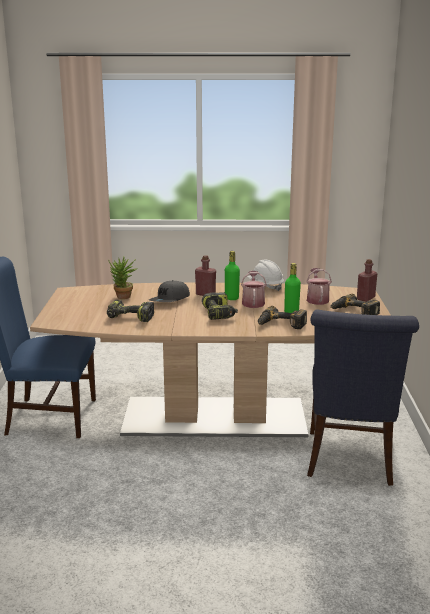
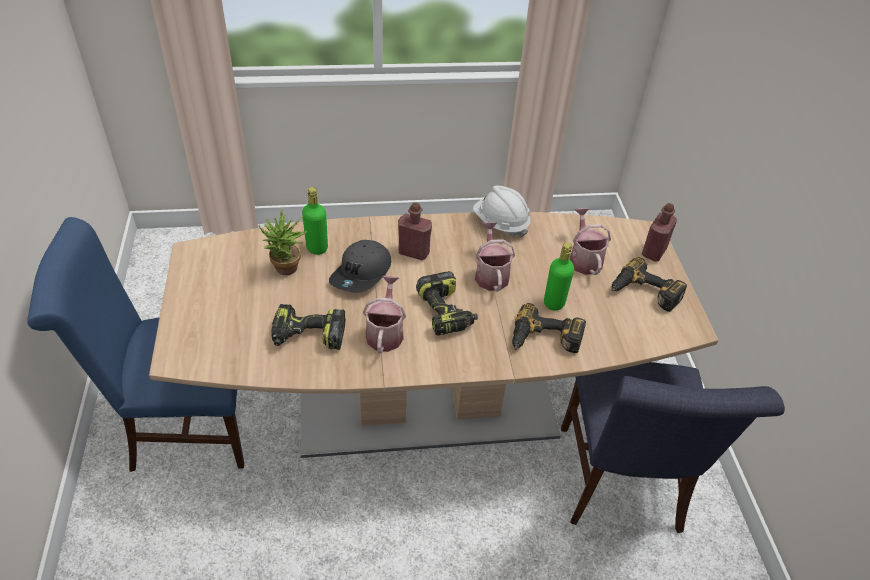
camera: 10 degrees left, 25 degrees up
green bottle [225,251,240,300] -> green bottle moved to [302,187,328,255]
none -> watering can [363,276,406,354]

